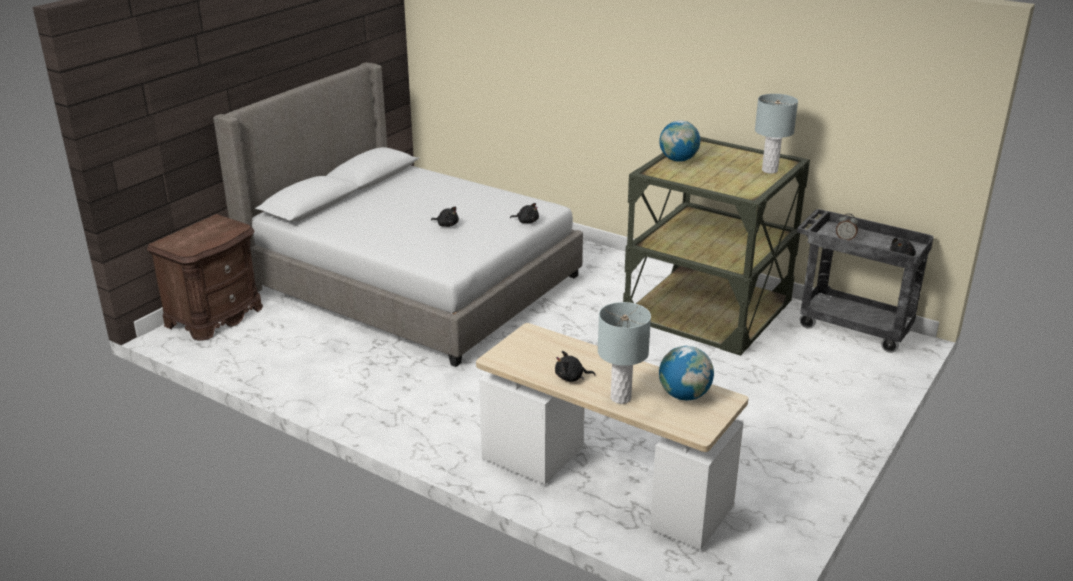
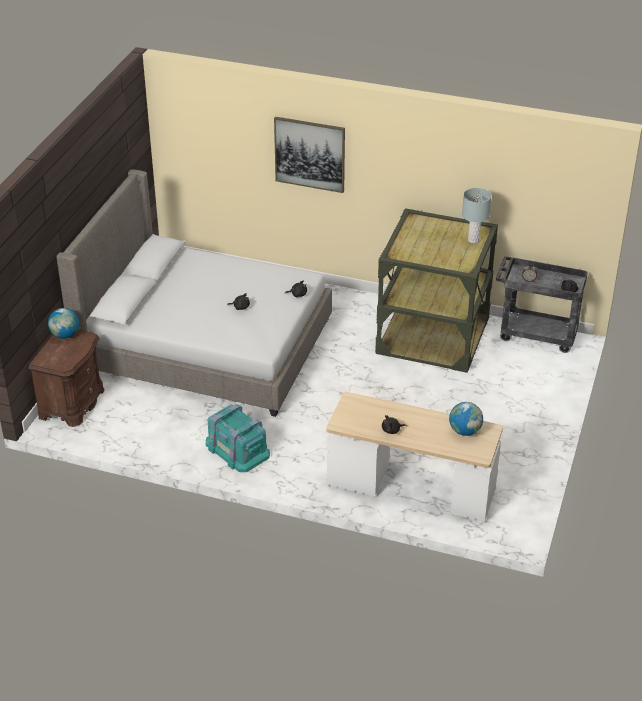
camera: 15 degrees left, 10 degrees up
grey table lamp [598,302,651,404] -> none
globe [659,121,700,162] -> globe moved to [48,308,79,339]
none -> turquoise storage box [206,404,270,472]
none -> picture [274,117,345,193]

